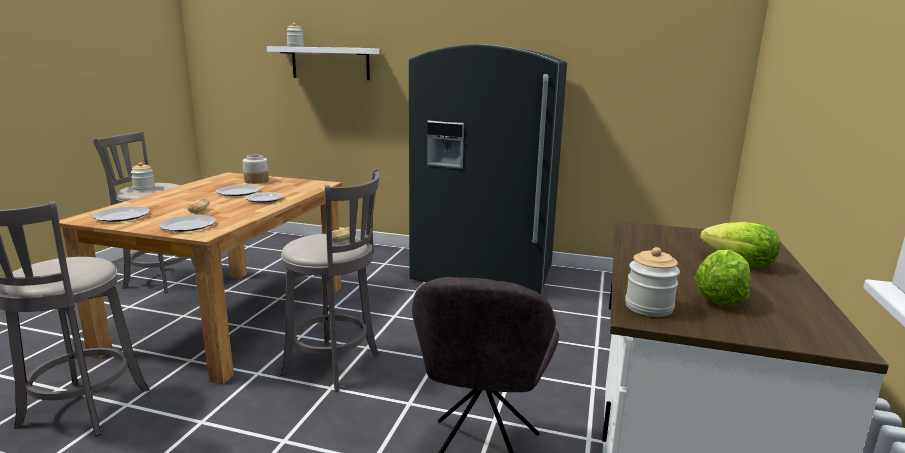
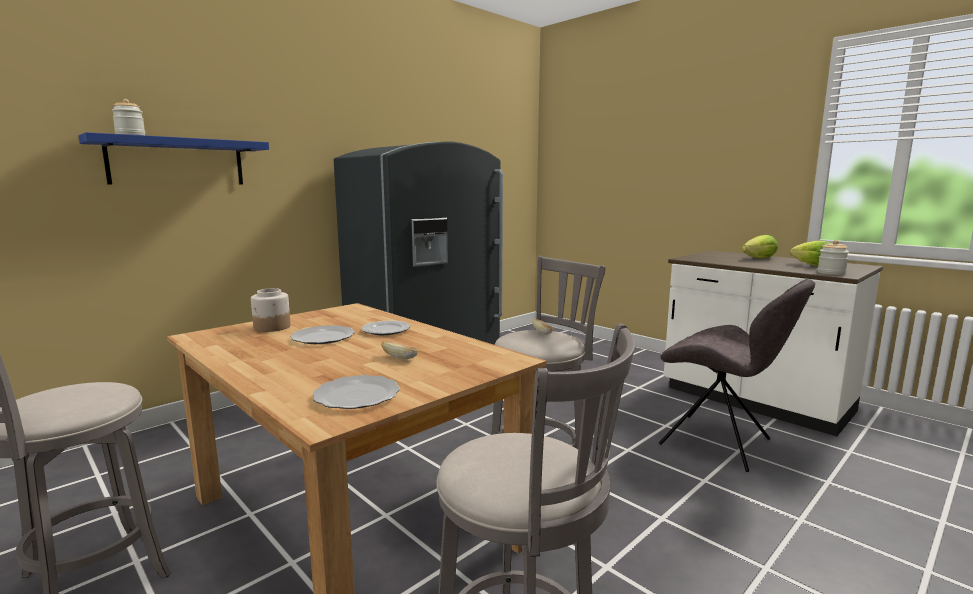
camera: 60 degrees left, 5 degrees down
jar [131,162,155,191] -> none
plate [158,215,216,232] -> none
white shelf [267,46,380,80] -> blue shelf [78,132,269,185]

